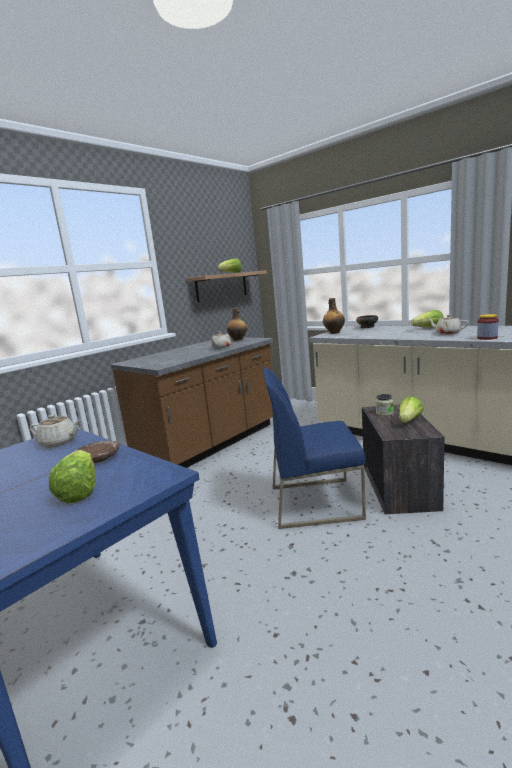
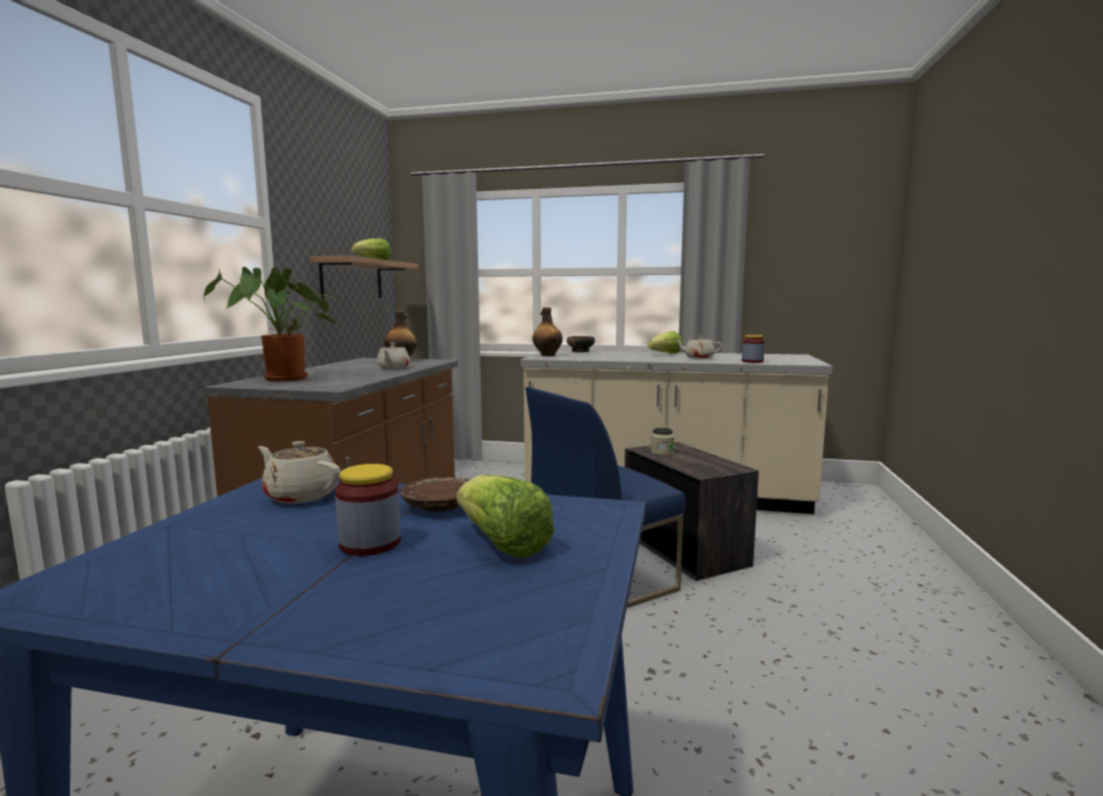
camera: 30 degrees left, 5 degrees down
beige teapot [30,414,81,447] -> beige teapot turned 135 degrees counterclockwise [258,441,341,504]
lettuce [399,396,424,423] -> none
none -> potted plant [204,267,337,381]
none -> jar [335,464,401,556]

